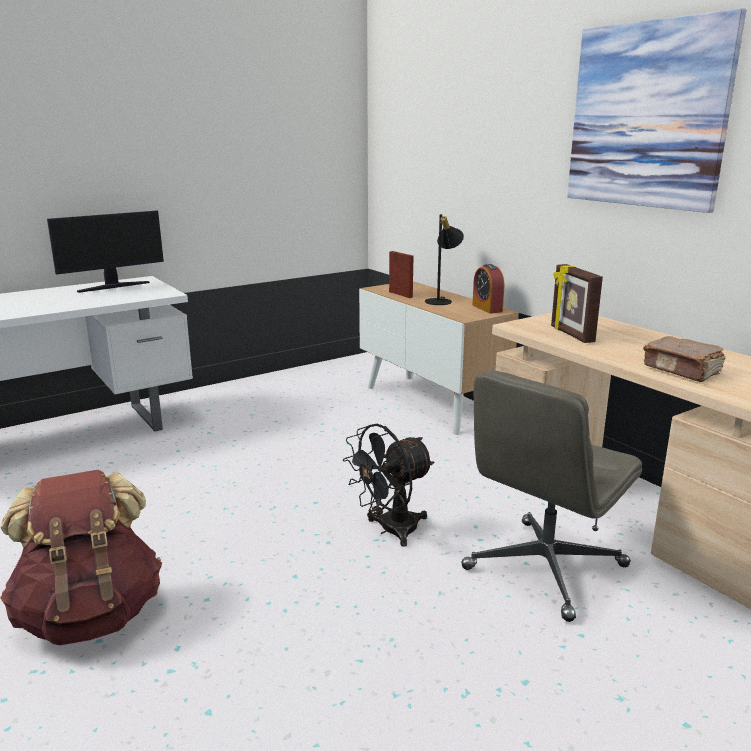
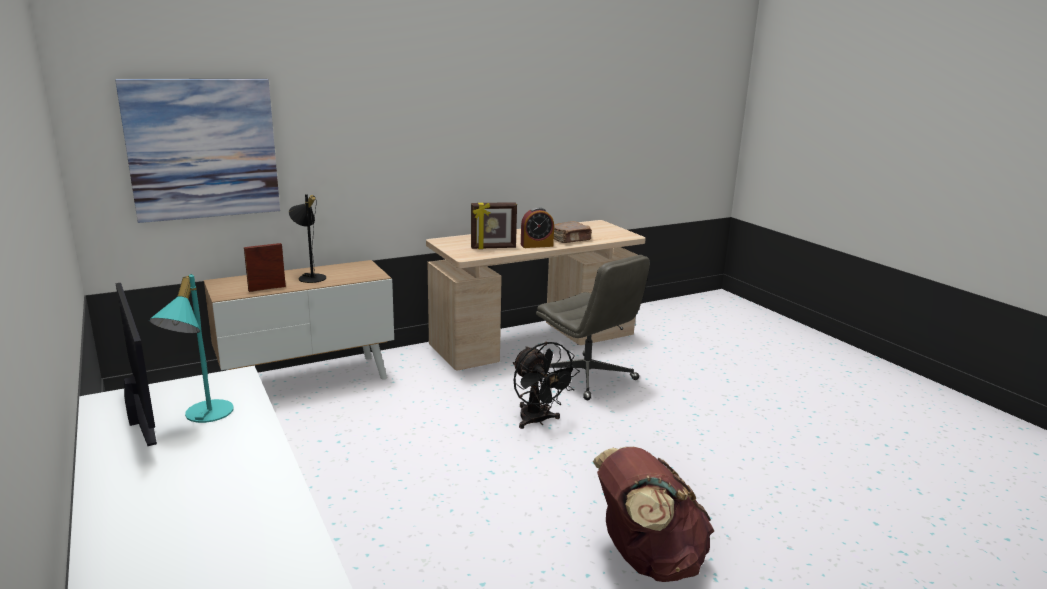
camera: 85 degrees left, 0 degrees up
alarm clock [472,264,504,313] -> alarm clock moved to [521,207,554,248]
picture [567,8,746,213] -> picture moved to [115,79,280,223]
none -> turquoise table lamp [149,274,234,423]

